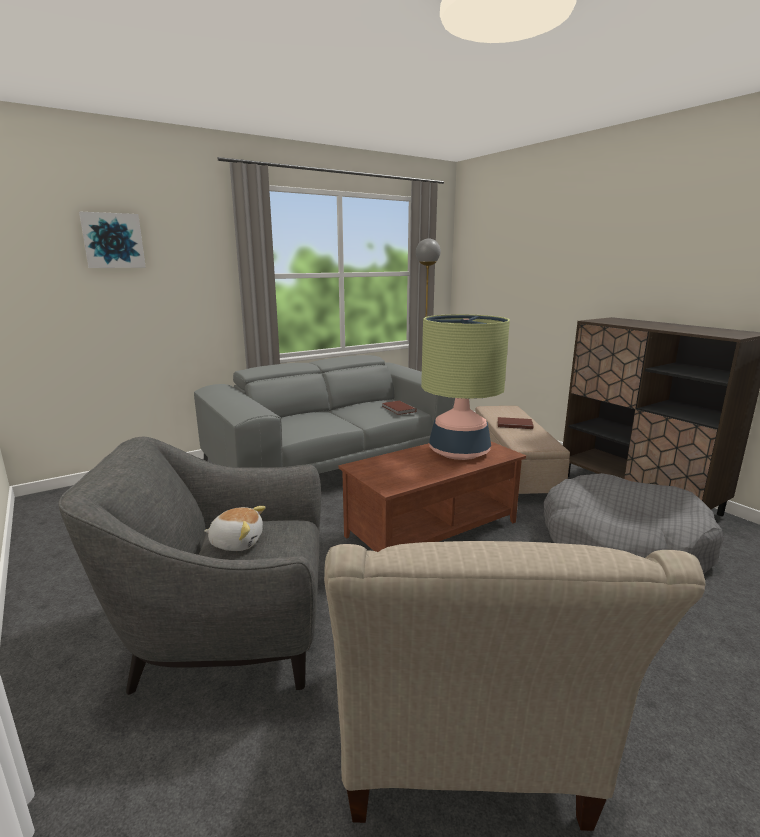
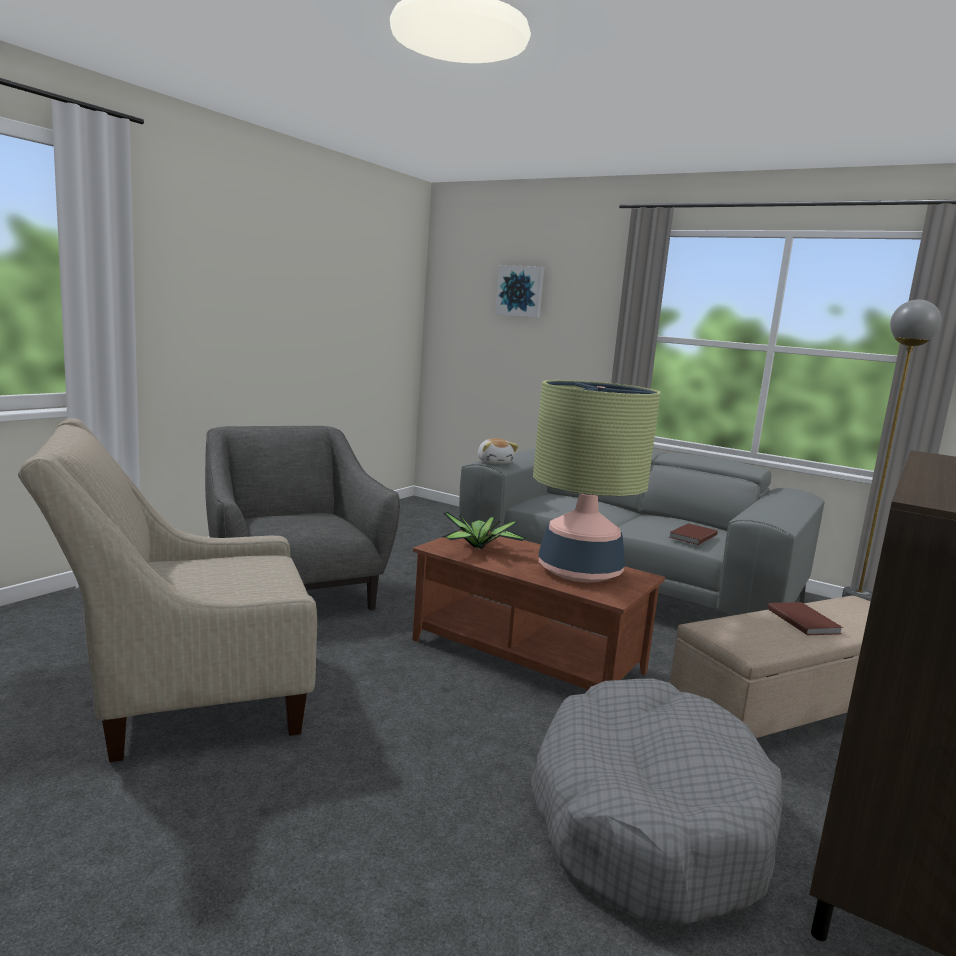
camera: 65 degrees right, 5 degrees down
plush toy [204,506,266,551] -> plush toy moved to [478,438,518,464]
none -> potted plant [442,512,526,550]

